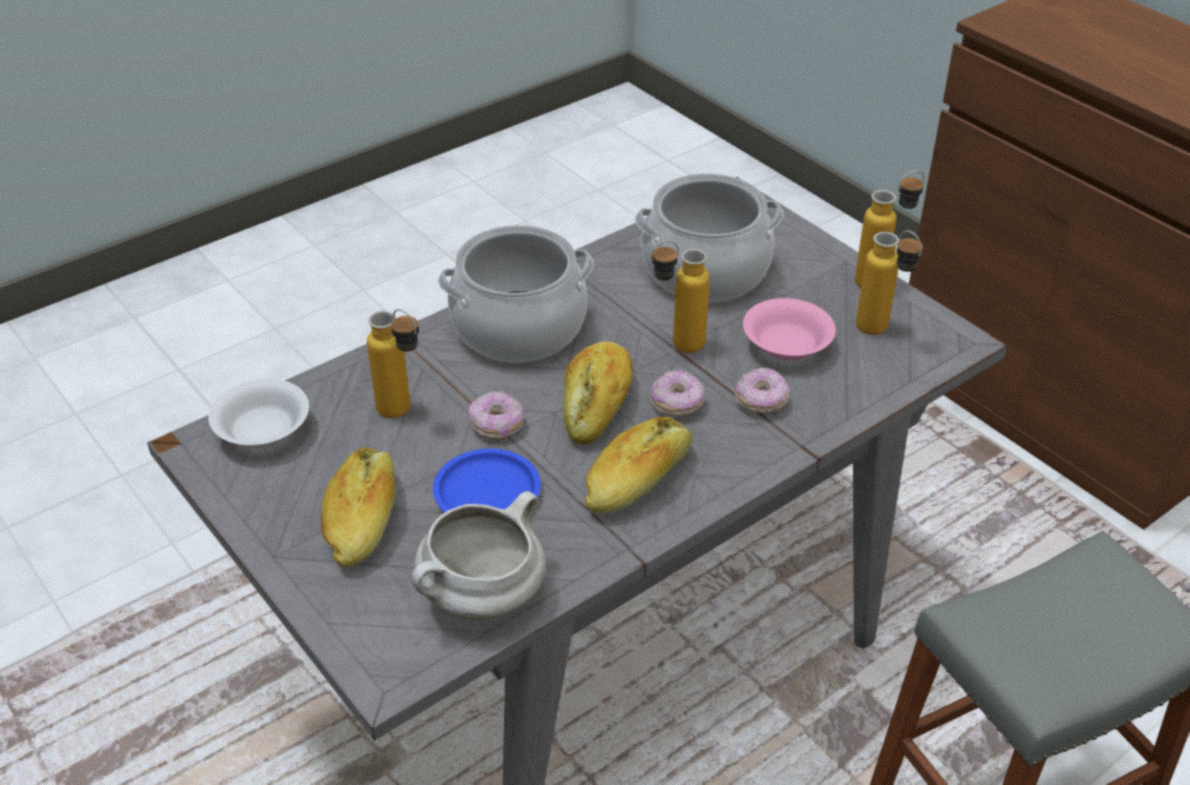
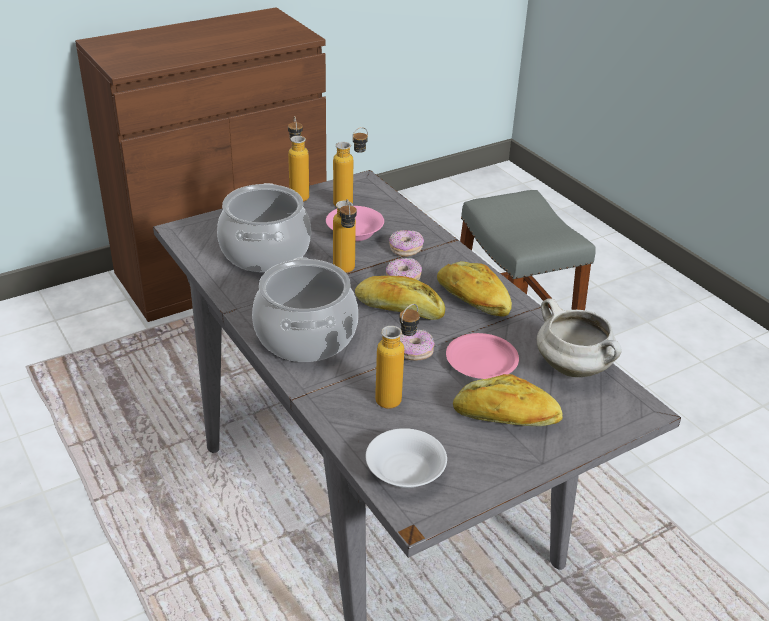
camera: 85 degrees left, 5 degrees down
blue plate [433,449,541,512] -> pink plate [446,333,519,379]

